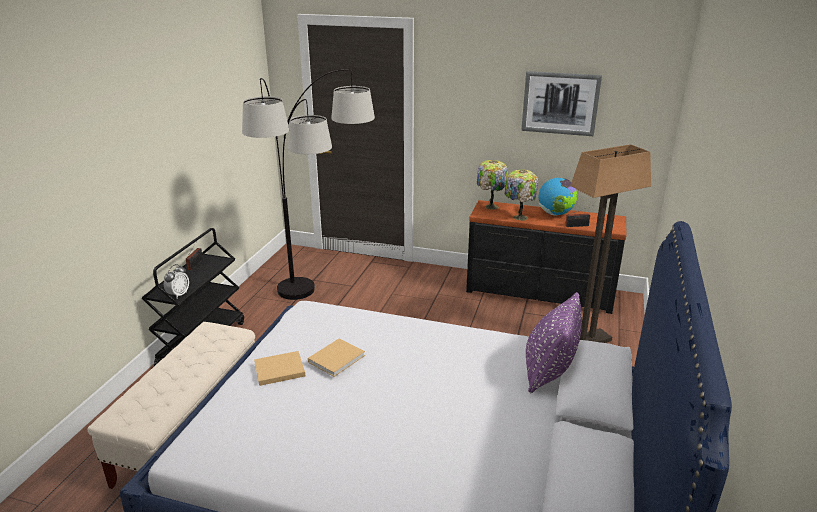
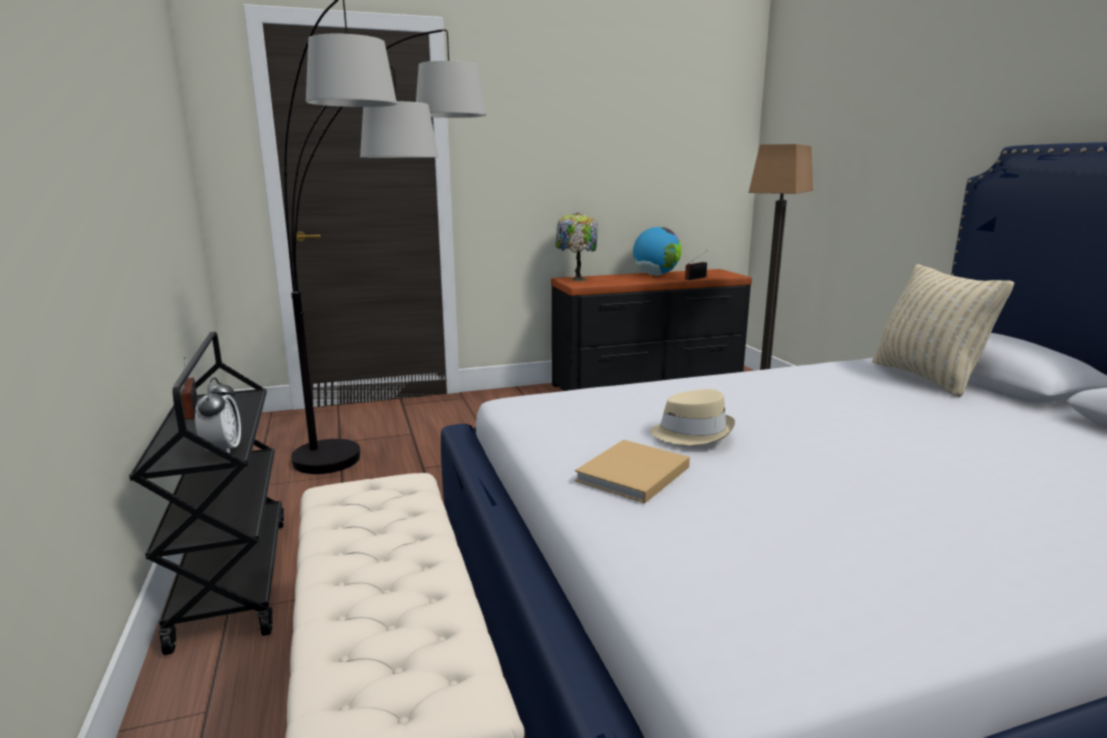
camera: 35 degrees left, 10 degrees down
beige book [308,338,365,377] -> beige hat [650,389,735,445]
table lamp [504,169,538,221] -> none
picture [521,71,602,136] -> none
purple pillow [526,292,582,393] -> beige pillow [872,264,1014,397]

